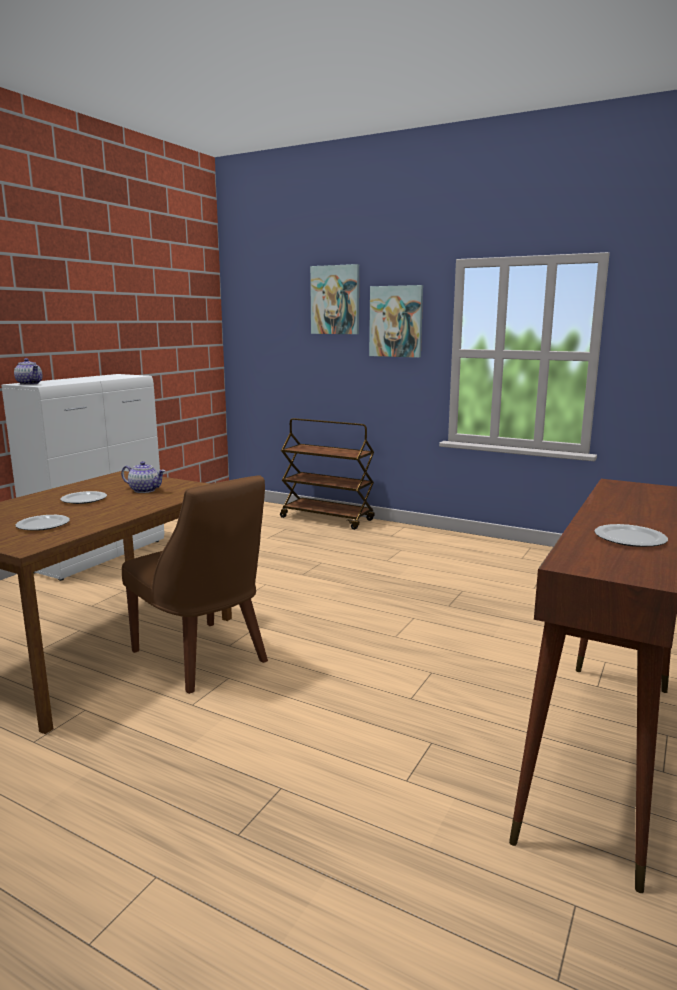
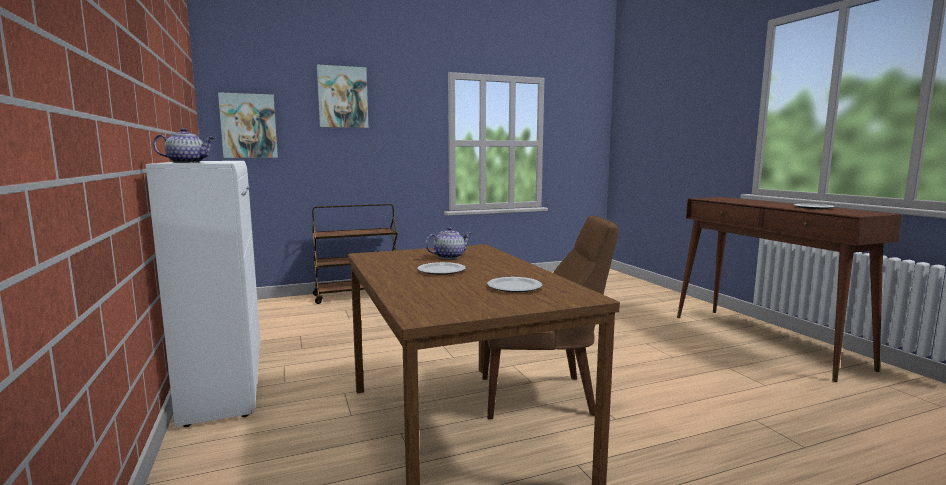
camera: 50 degrees left, 5 degrees down
picture [369,285,423,358] -> picture moved to [218,92,278,158]

